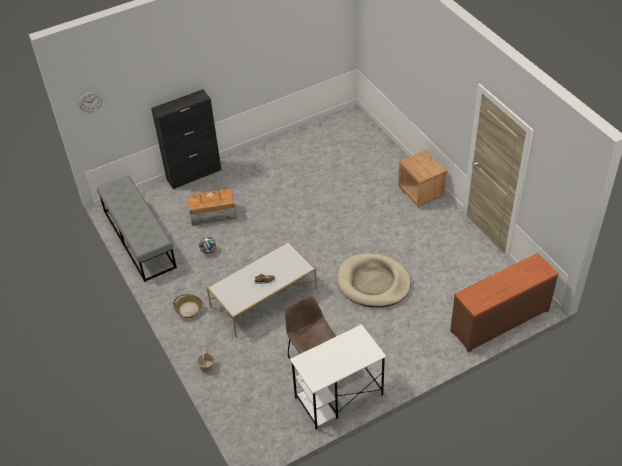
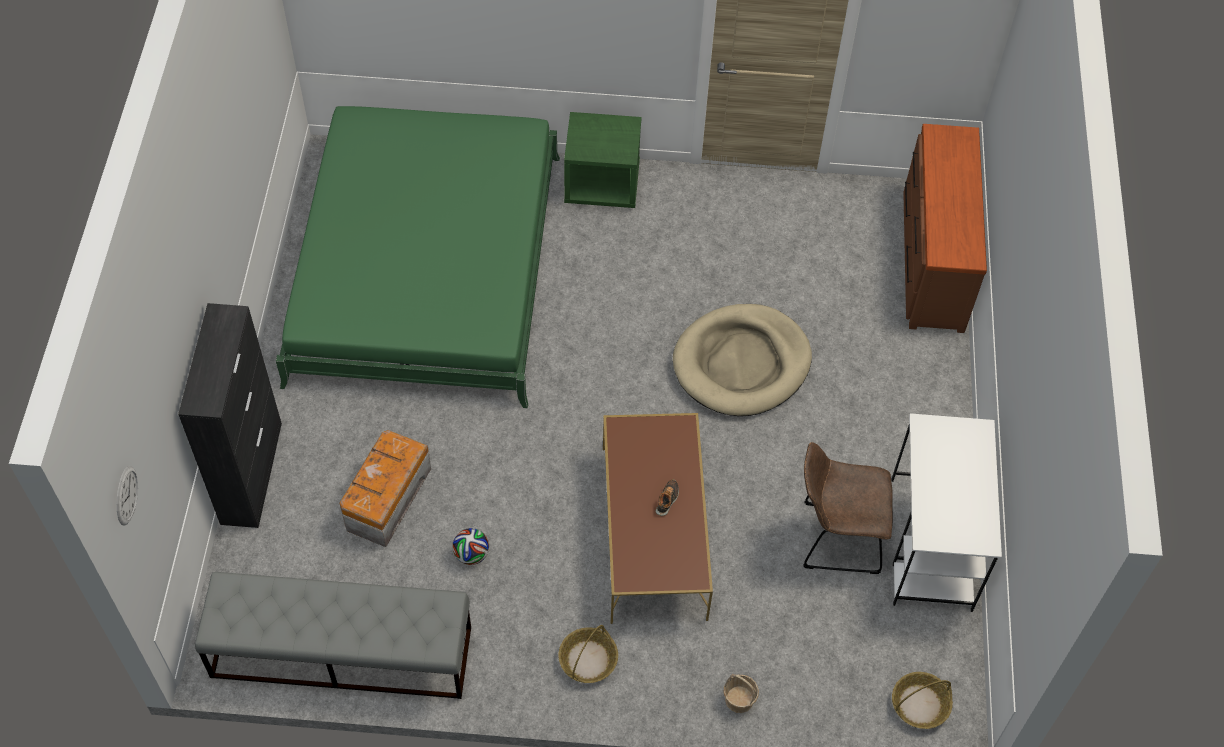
camera: 60 degrees left, 10 degrees up
white coffee table [207,241,317,338] -> brown coffee table [603,413,713,624]
brown nightstand [398,150,447,207] -> green nightstand [564,112,642,208]
none -> green bed [276,106,560,408]
none -> basket [892,672,953,729]

